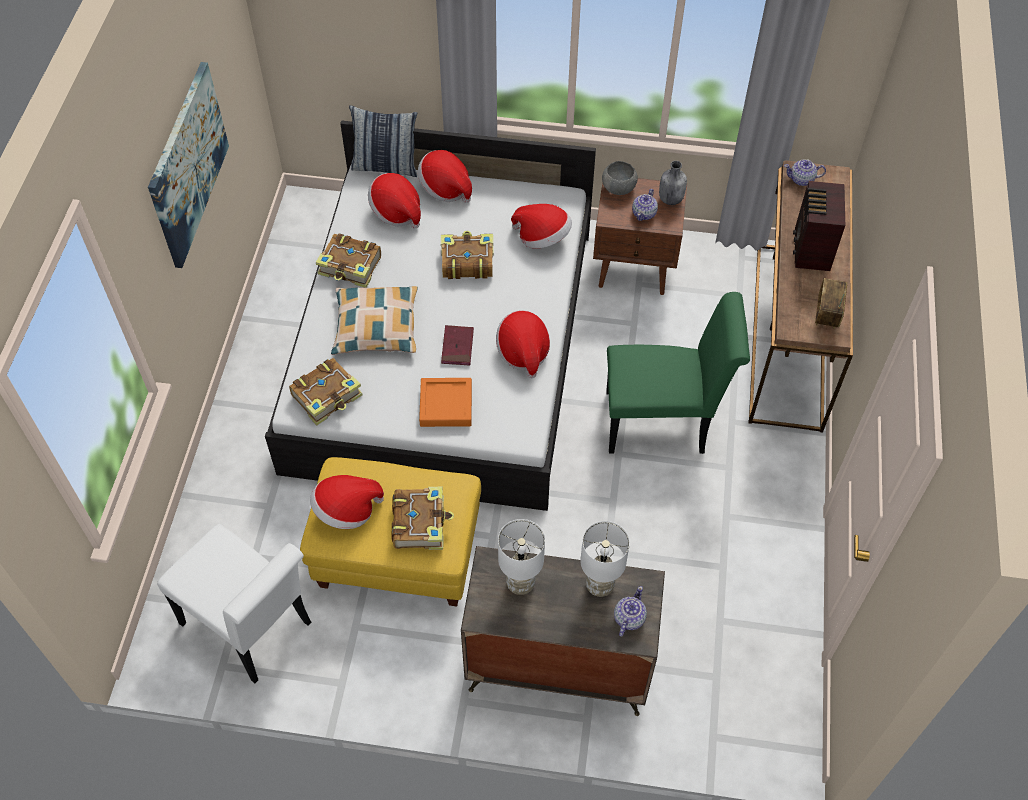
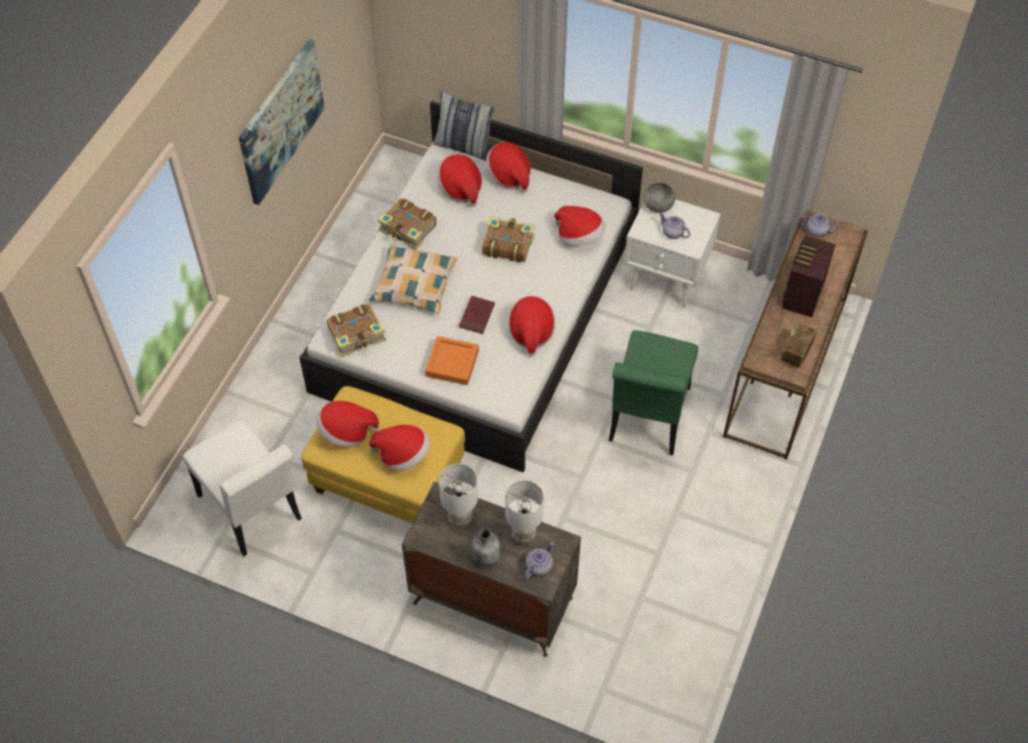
camera: 15 degrees right, 0 degrees up
book [391,487,454,550] -> hat [369,425,430,471]
brown nightstand [593,178,687,295] -> white nightstand [624,199,721,308]
green chair [606,292,750,454] -> green chair turned 90 degrees clockwise [608,330,698,455]
teapot [632,189,658,221] -> teapot turned 90 degrees clockwise [659,213,690,239]
grey bottle [659,161,687,205] -> grey bottle moved to [471,528,500,567]

